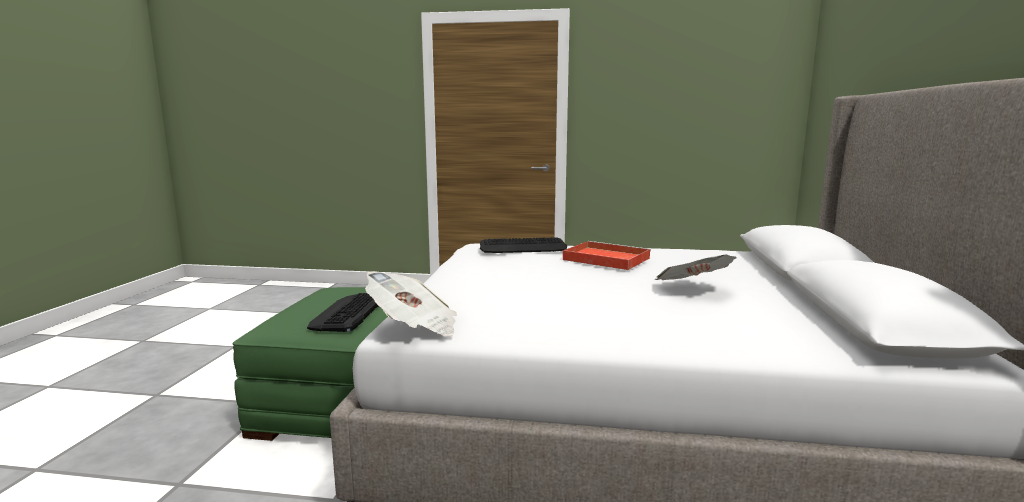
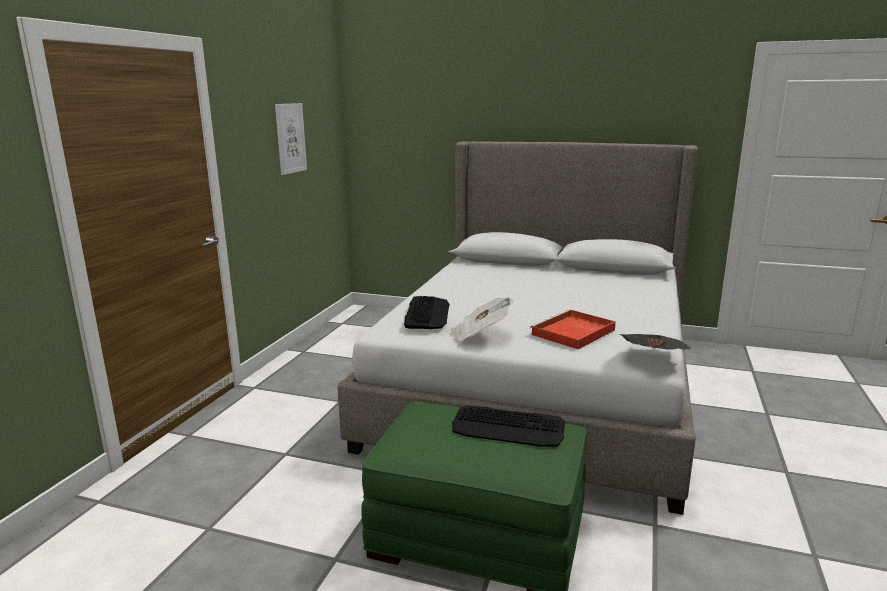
camera: 80 degrees left, 5 degrees up
red tray [563,241,651,270] -> red tray moved to [530,309,616,349]
newspaper [654,254,737,280] -> newspaper moved to [447,298,513,341]
none -> picture [275,103,307,175]

